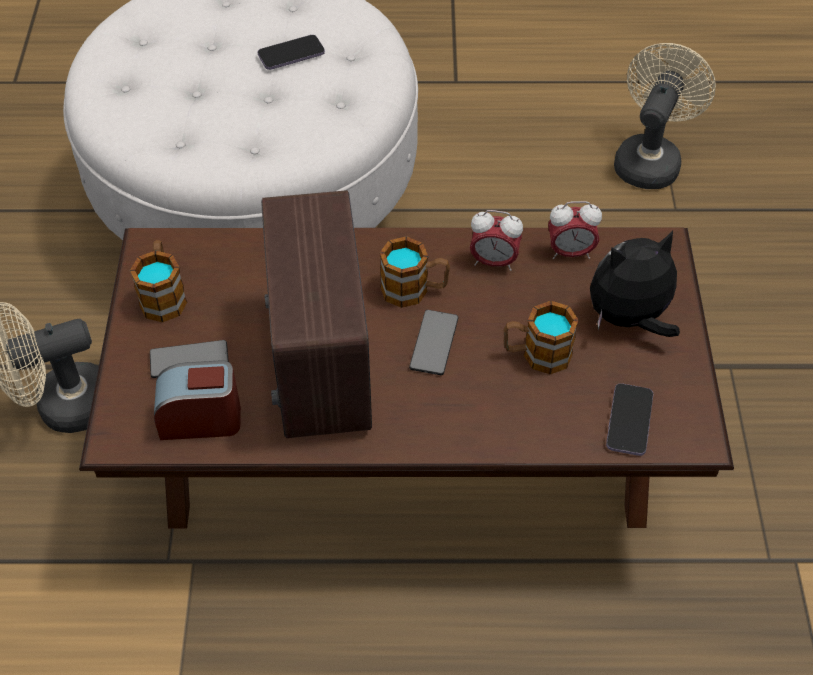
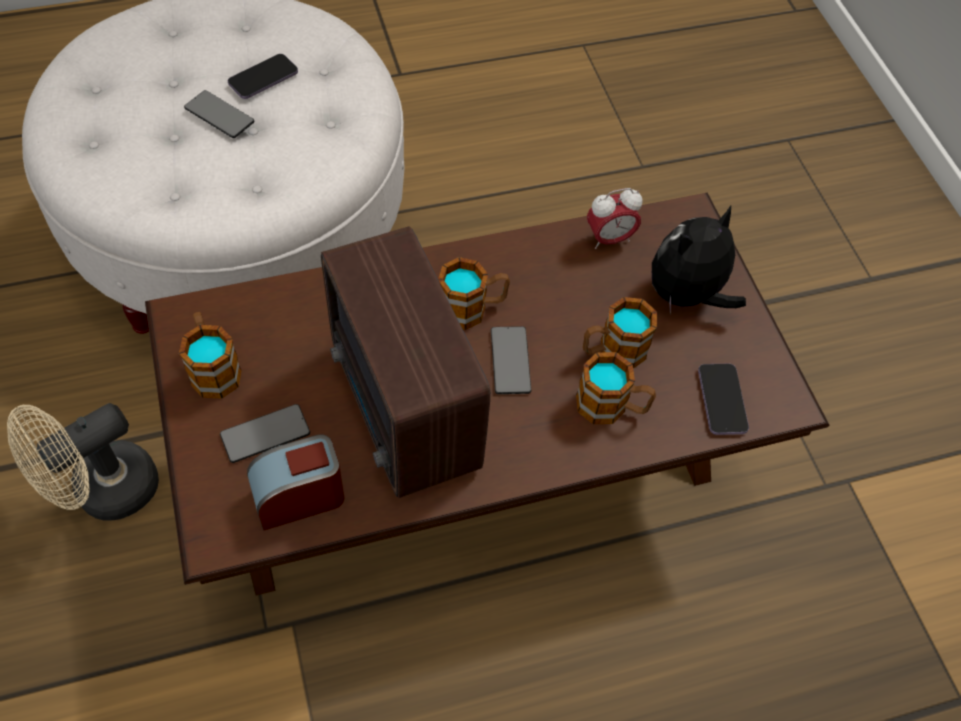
camera: 20 degrees left, 5 degrees up
alarm clock [470,210,523,271] -> none
beige fan [614,43,716,189] -> none
none -> phone [184,90,254,138]
none -> mug [576,352,656,424]

